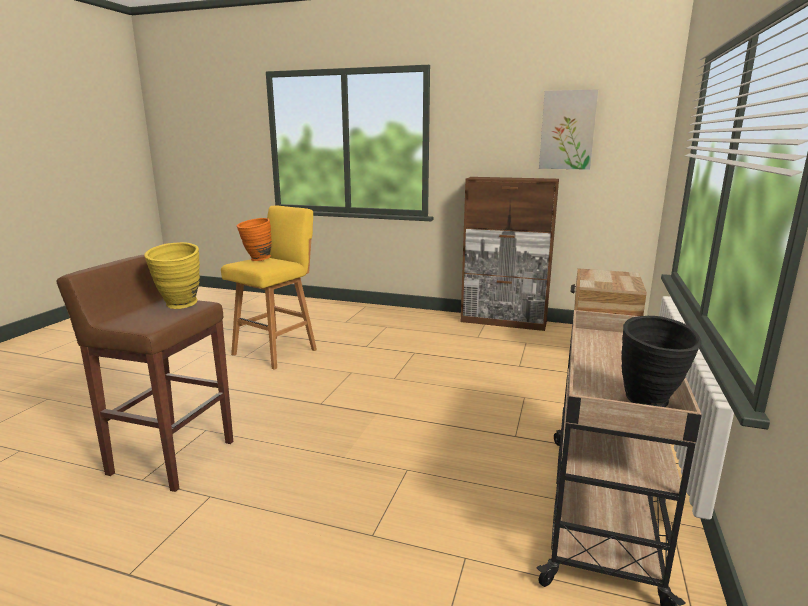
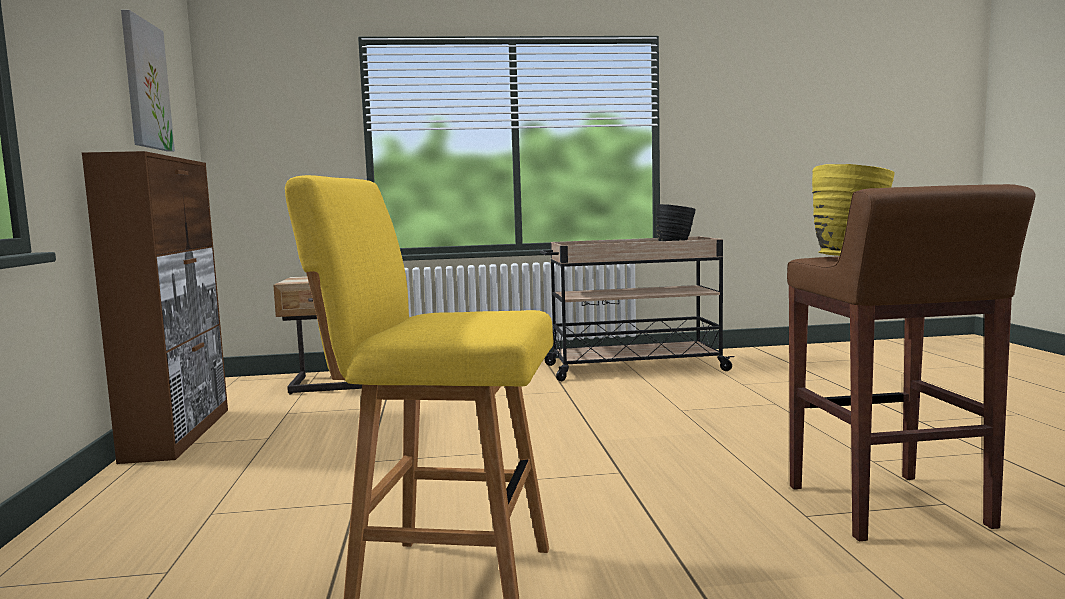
camera: 115 degrees left, 10 degrees down
orange vase [237,218,272,261] -> none

